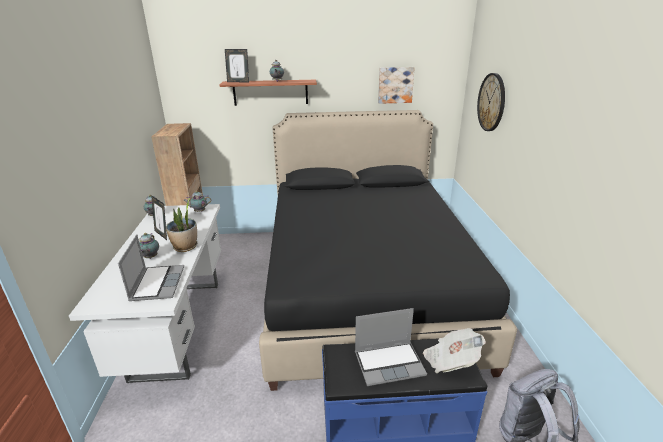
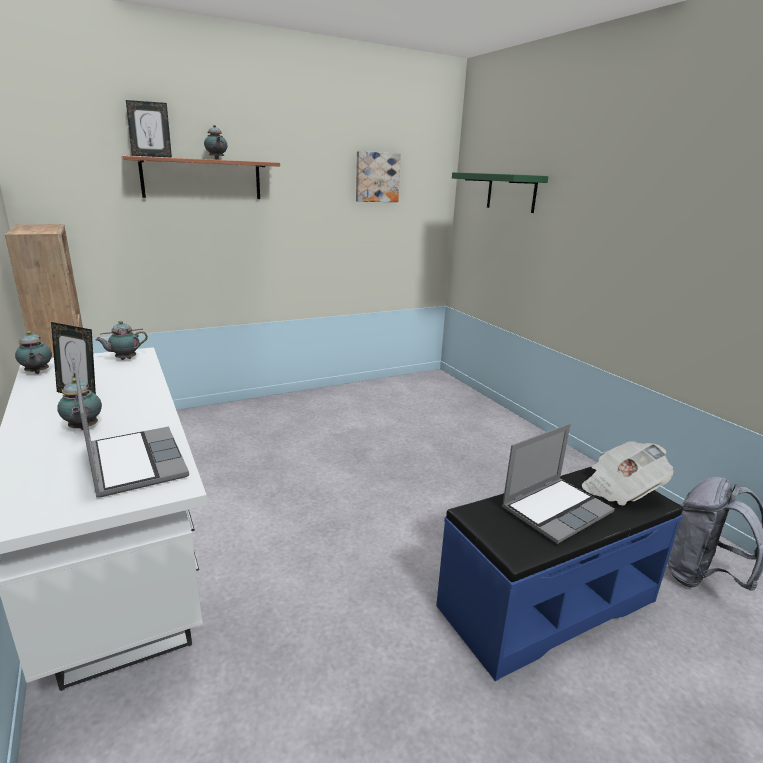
camera: 25 degrees left, 5 degrees down
potted plant [166,198,197,252] -> none
black bed [259,110,517,391] -> none
wall clock [477,73,505,131] -> green shelf [452,172,548,213]

